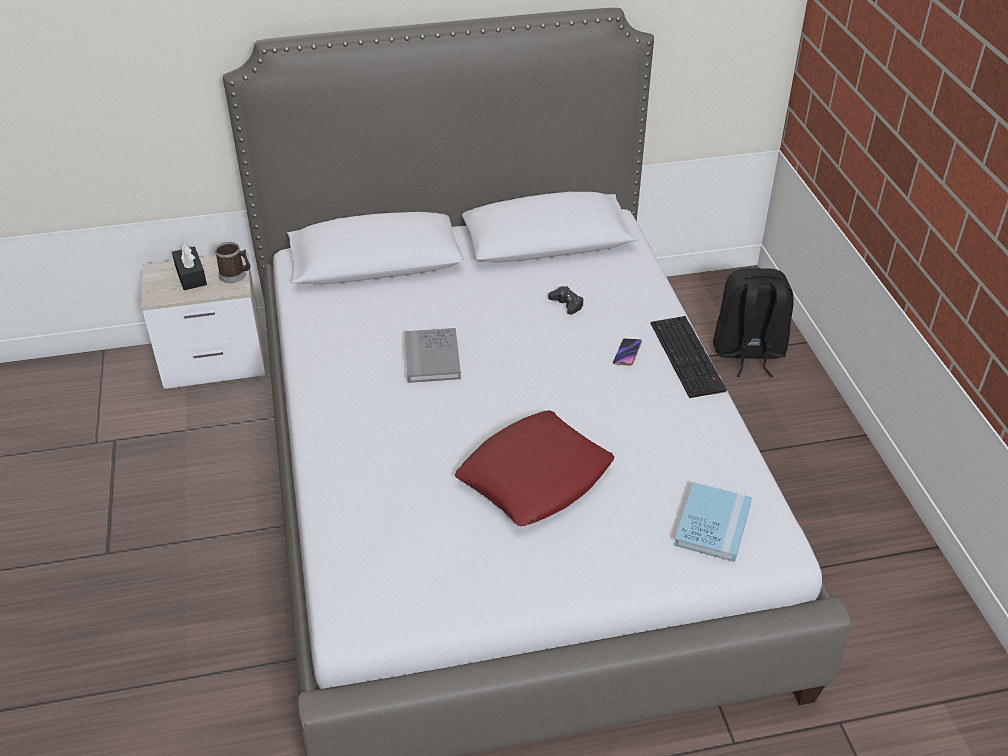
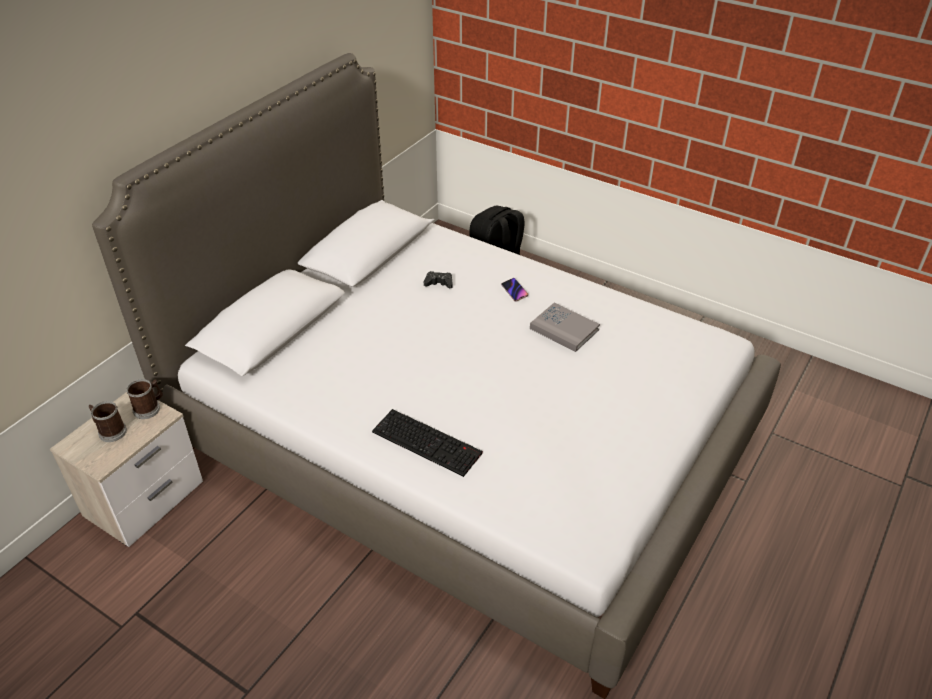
camera: 45 degrees left, 0 degrees up
black tissue box [172,243,207,290] -> mug [88,401,127,442]
grey book [405,328,461,383] -> grey book moved to [530,303,600,352]
red pillow [455,410,615,526] -> none
keyboard [651,316,727,398] -> keyboard moved to [372,409,483,477]
blue book [674,482,752,562] -> none

